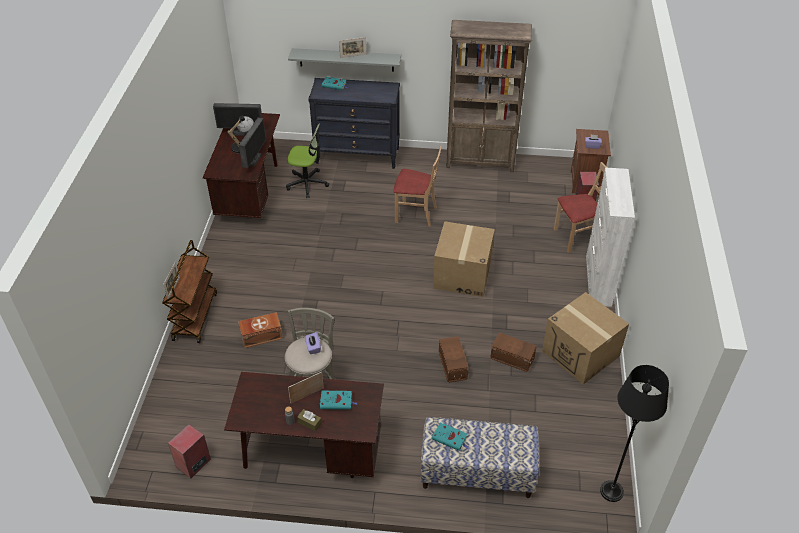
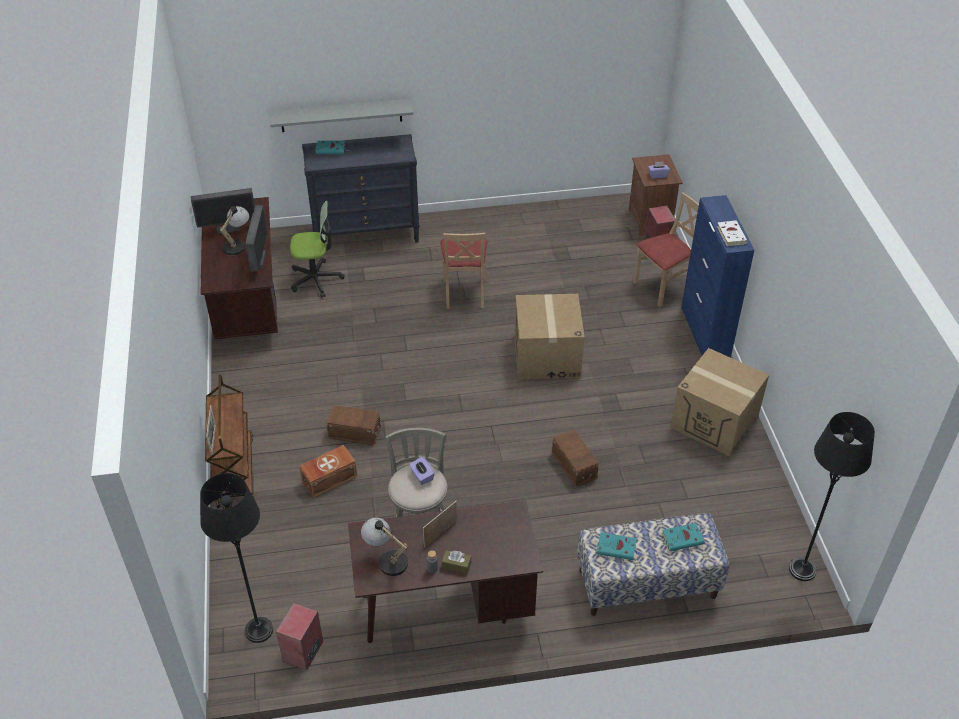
camera: 15 degrees left, 0 degrees up
turquoise book [320,391,357,410] -> turquoise book moved to [662,523,707,551]
picture frame [339,37,367,58] -> none
beige chair [393,146,441,226] -> beige chair turned 90 degrees clockwise [441,233,487,309]
brown bookcase [446,20,532,172] -> none
brown storage box [490,332,537,372] -> brown storage box moved to [326,405,381,445]
white cabinet [586,167,635,307] -> blue cabinet [681,195,755,358]
none -> black floor lamp [200,473,273,643]
none -> table lamp [361,518,414,577]
none -> white book [717,220,748,246]

